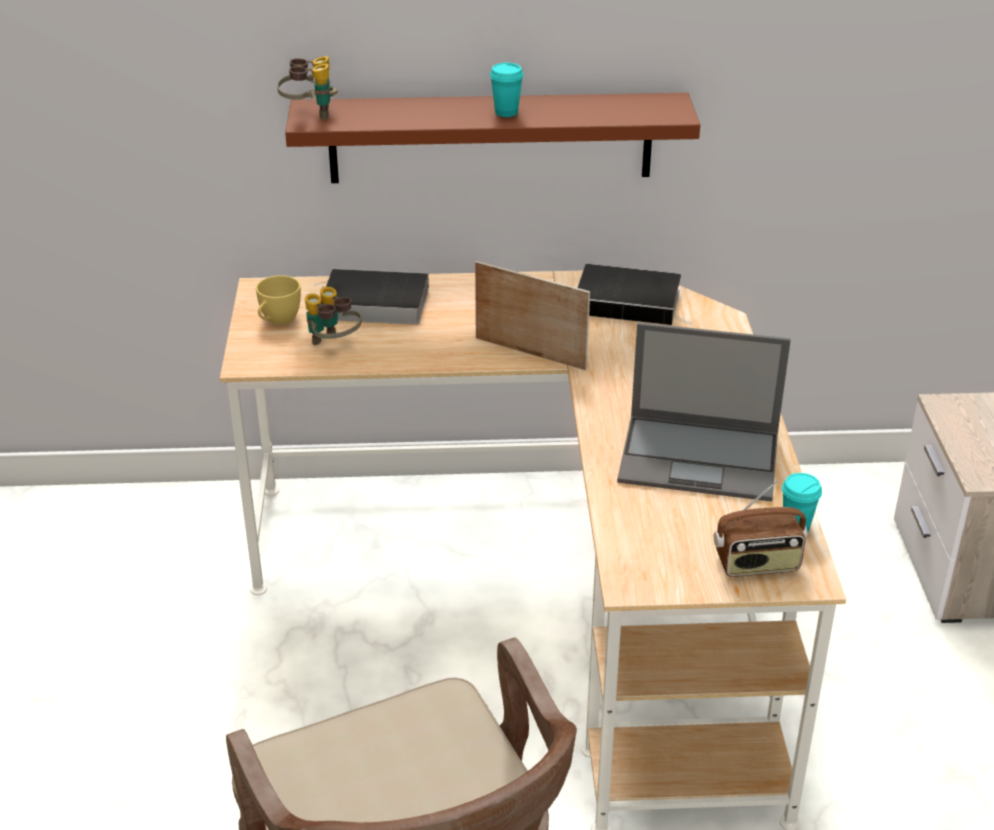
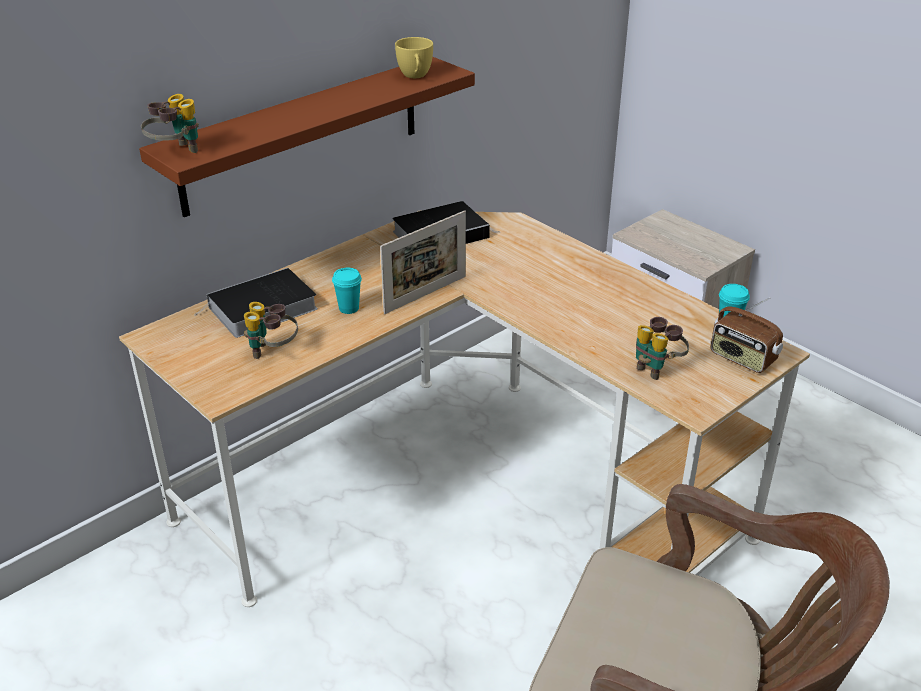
camera: 40 degrees left, 0 degrees up
yellow cup [256,275,301,325] -> yellow cup moved to [395,37,433,78]
picture frame [475,261,590,370] -> picture frame turned 150 degrees clockwise [380,210,466,314]
turquoise cup [490,63,524,117] -> turquoise cup moved to [332,268,362,314]
laptop [617,322,791,502] -> none
radio [714,480,807,577] -> radio turned 90 degrees clockwise [711,297,783,373]
none -> binoculars [636,317,689,380]

